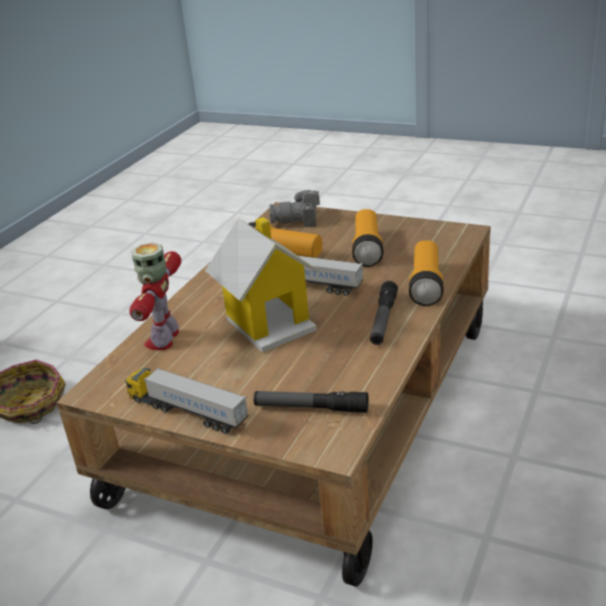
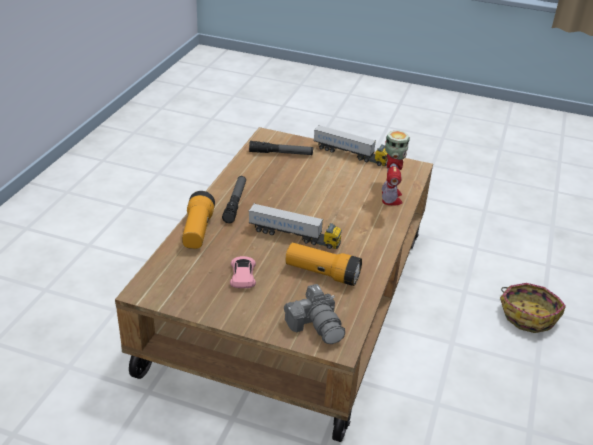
camera: 170 degrees right, 5 degrees up
toy house [205,217,319,353] -> none
camera [269,189,320,227] -> camera turned 75 degrees clockwise [284,284,345,344]
flashlight [352,209,383,267] -> pink toy car [230,256,256,288]

